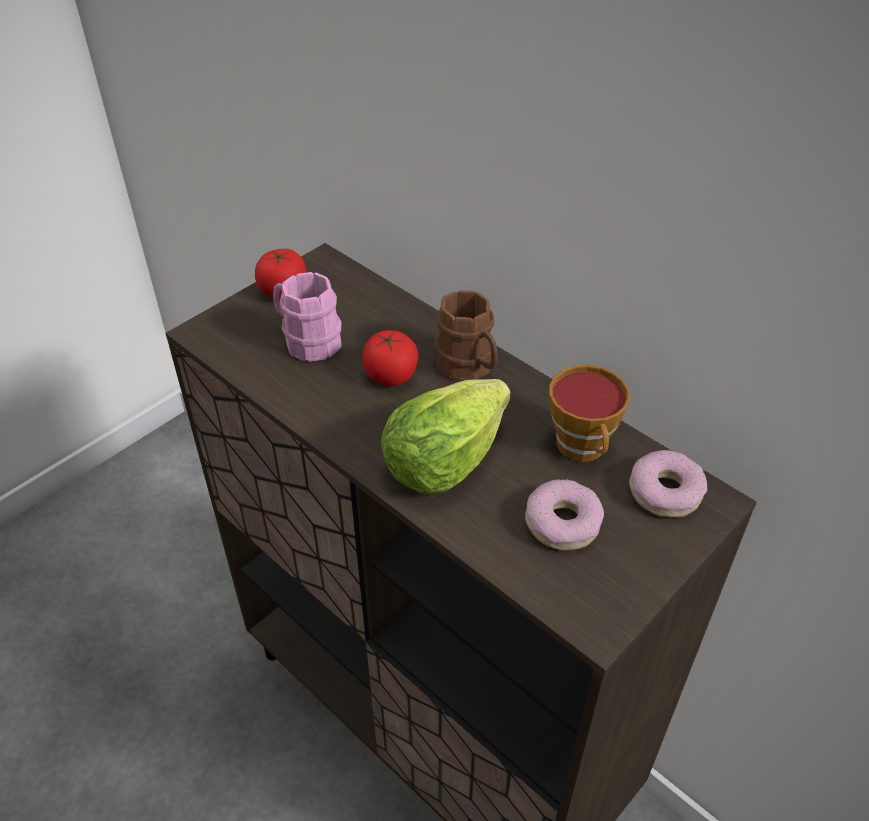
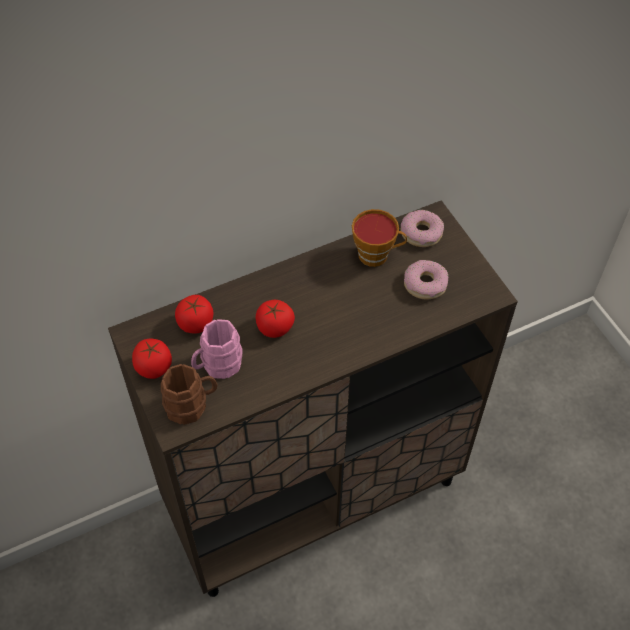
camera: 70 degrees left, 10 degrees up
lettuce [381,379,511,495] -> none
brown mug [434,290,498,381] -> brown mug moved to [161,364,217,425]
none -> tomato [175,295,213,334]

